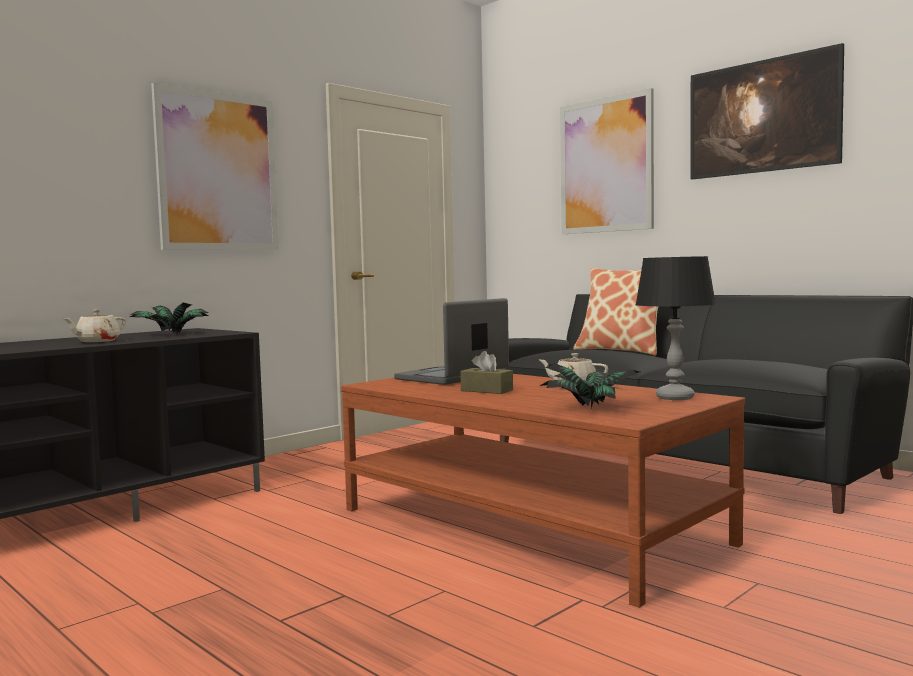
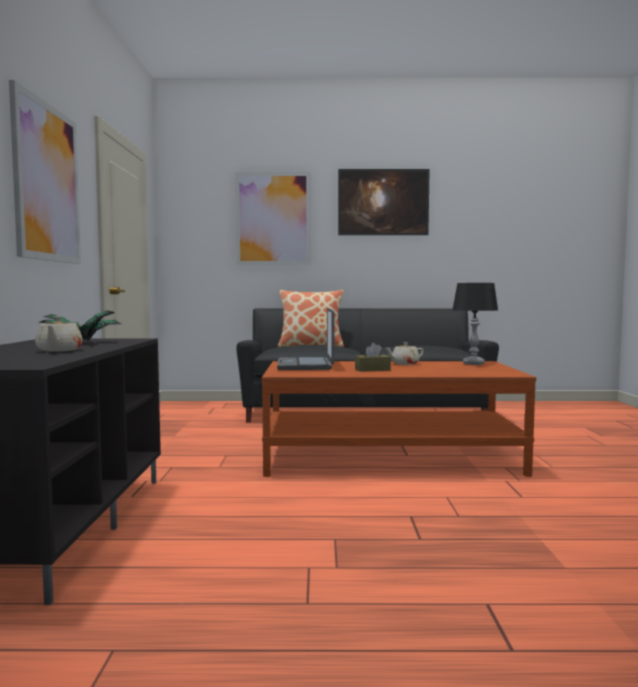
camera: 45 degrees left, 0 degrees up
potted plant [540,363,640,408] -> none

